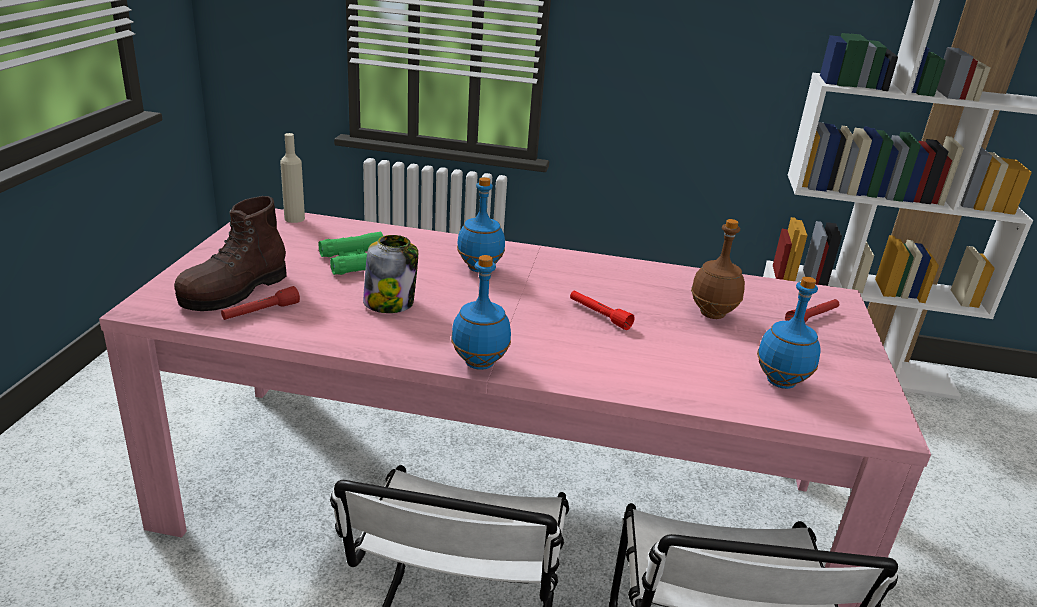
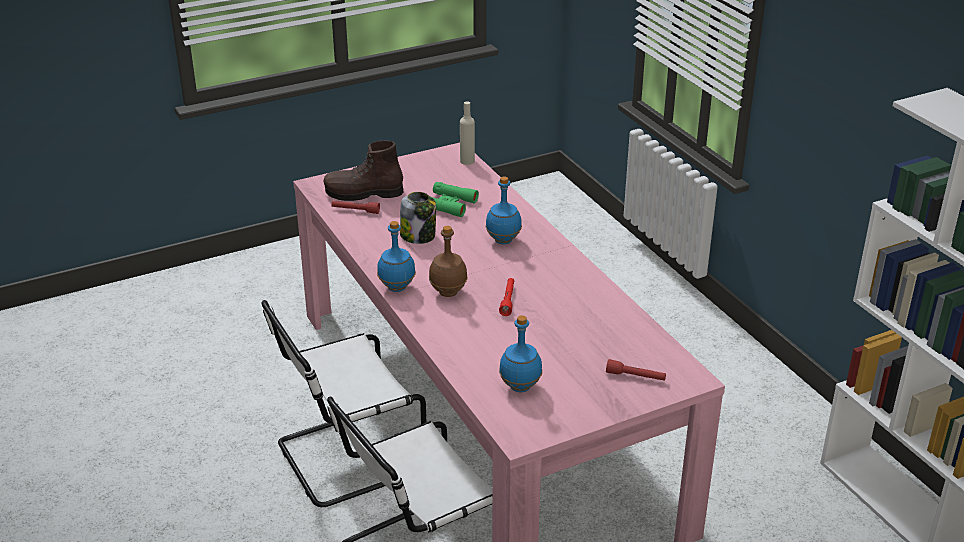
camera: 55 degrees right, 5 degrees up
brown bottle [691,219,745,319] -> brown bottle moved to [429,226,468,297]

